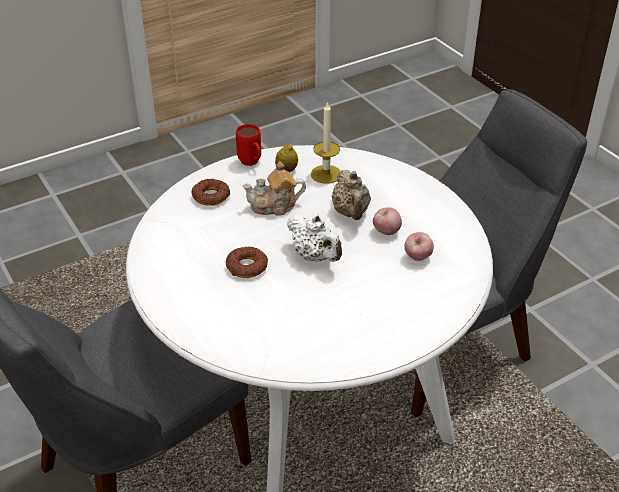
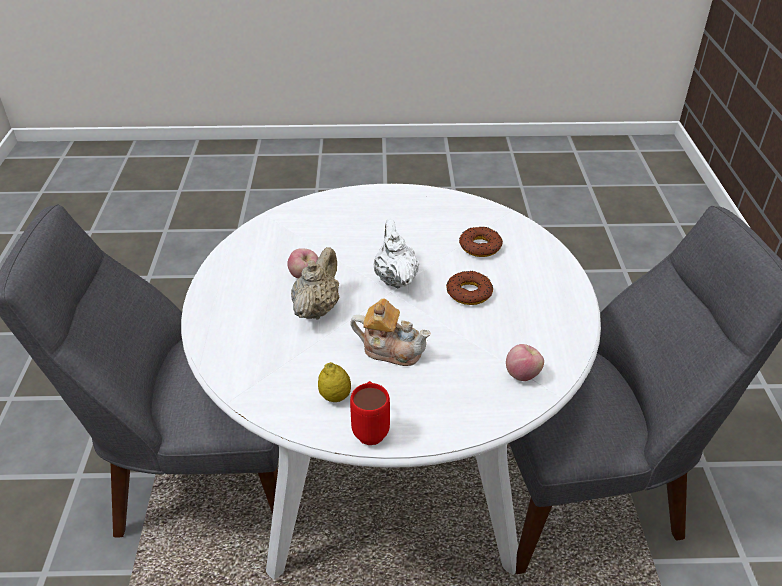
camera: 150 degrees left, 0 degrees up
donut [191,179,230,206] -> donut moved to [459,227,503,257]
candle [311,101,341,184] -> none
apple [404,232,434,261] -> apple moved to [506,344,544,381]

